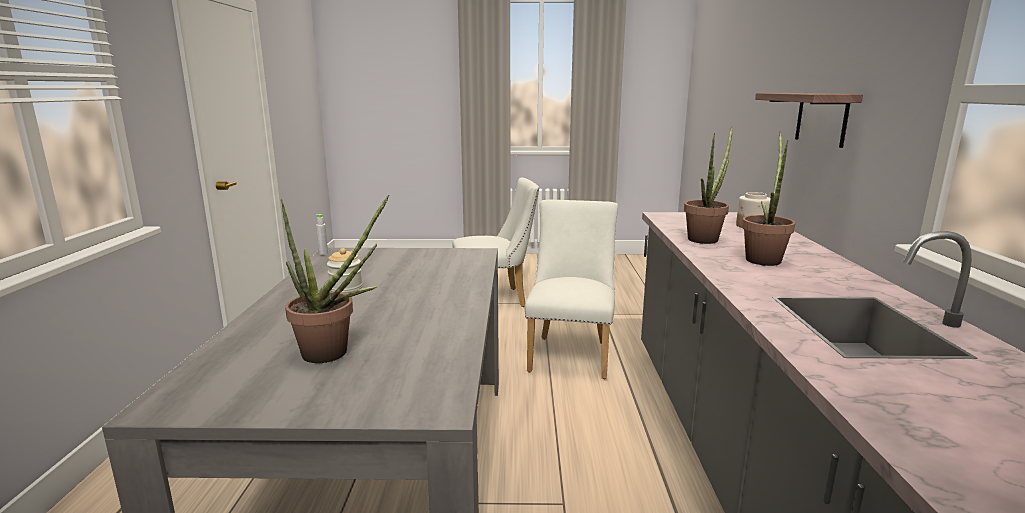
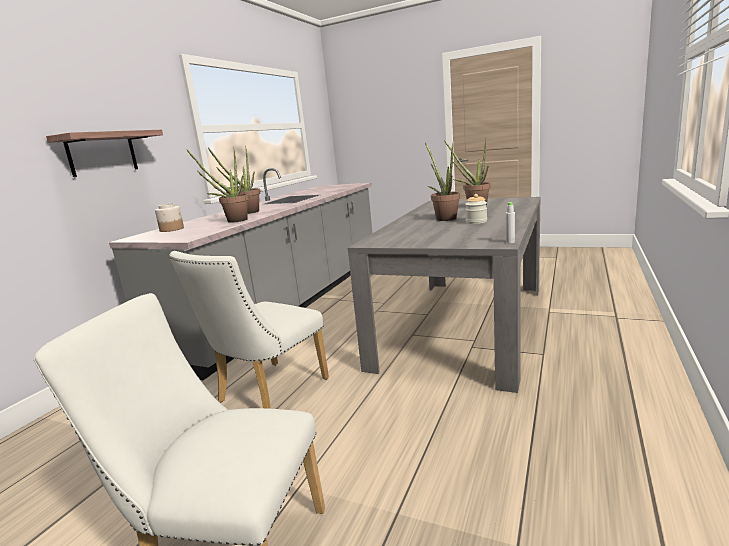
camera: 155 degrees left, 0 degrees up
none -> potted plant [425,143,460,221]

